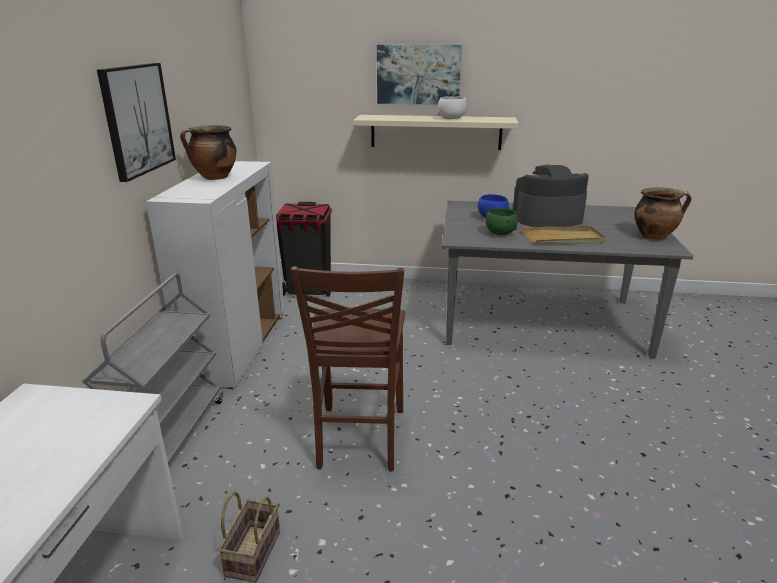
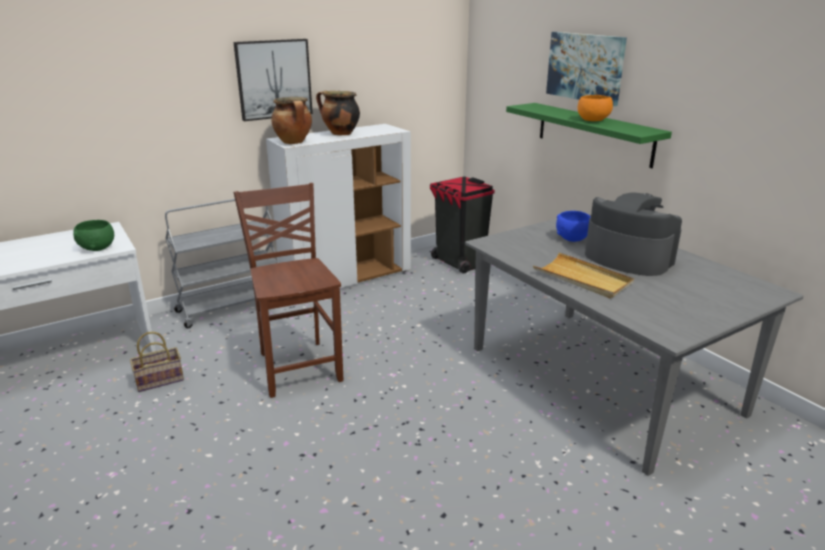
camera: 50 degrees right, 0 degrees up
brown chair [291,267,405,472] -> brown chair turned 105 degrees clockwise [234,183,343,398]
beige shelf [353,115,518,150] -> green shelf [506,103,672,168]
white bowl [438,96,467,119] -> orange bowl [578,95,613,121]
green bowl [485,208,518,235] -> green bowl moved to [73,220,114,251]
cooking pot [635,187,691,240] -> cooking pot moved to [271,97,312,144]

